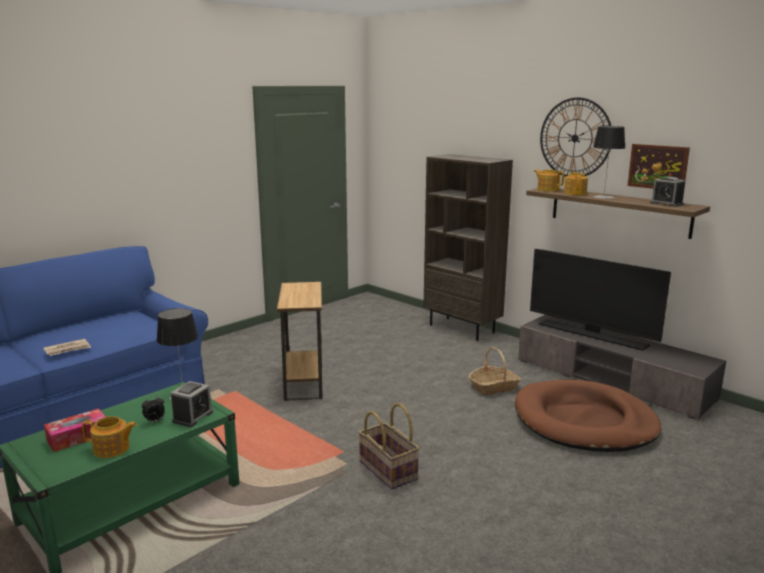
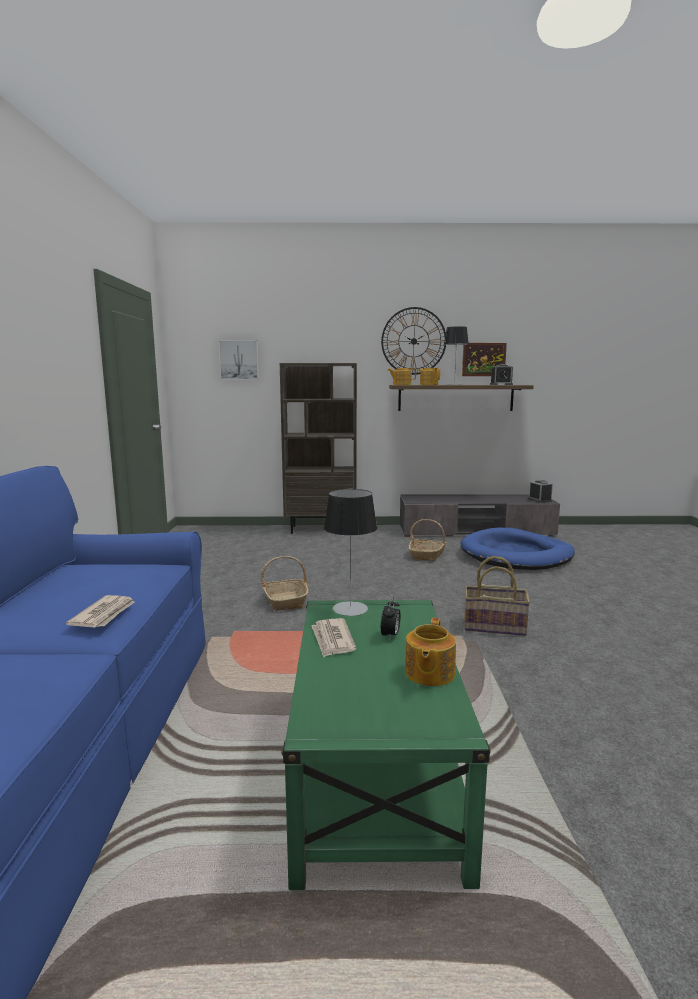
camera: 45 degrees left, 5 degrees down
tissue box [44,409,105,452] -> none
teapot [82,416,137,458] -> teapot turned 150 degrees clockwise [405,618,456,686]
alarm clock [170,381,213,427] -> alarm clock moved to [528,480,553,503]
brown side table [277,282,323,401] -> basket [261,556,309,611]
brown dog bed [515,380,661,452] -> blue dog bed [461,528,575,570]
television [530,249,671,351] -> none
none -> picture [218,340,259,380]
none -> newspaper [311,618,356,658]

